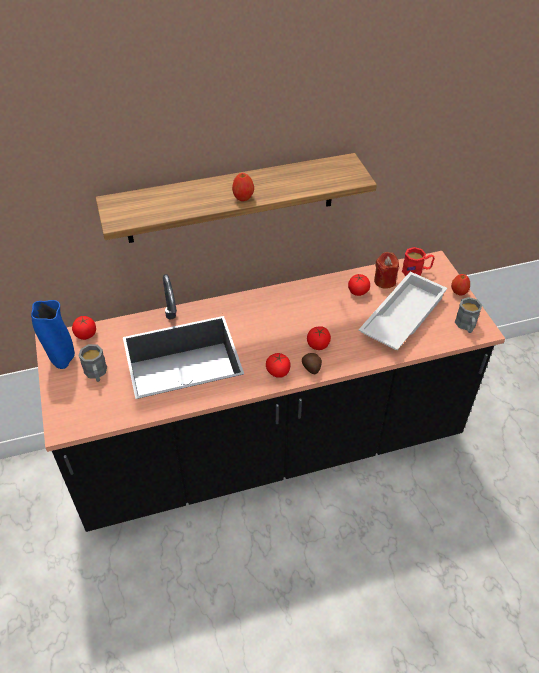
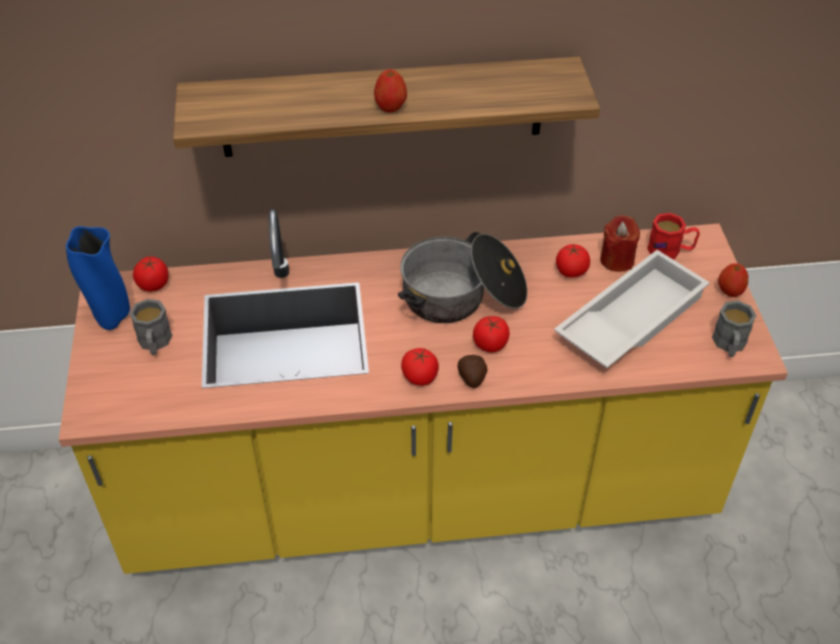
camera: 10 degrees right, 0 degrees up
black counter [35,251,505,532] -> yellow counter [59,209,788,574]
none -> cooking pot [398,232,528,323]

